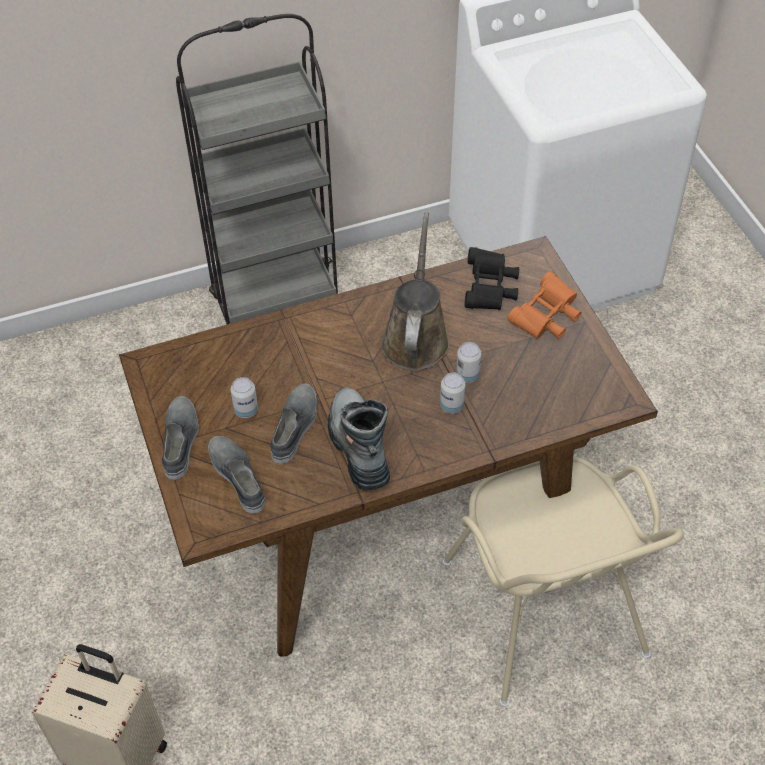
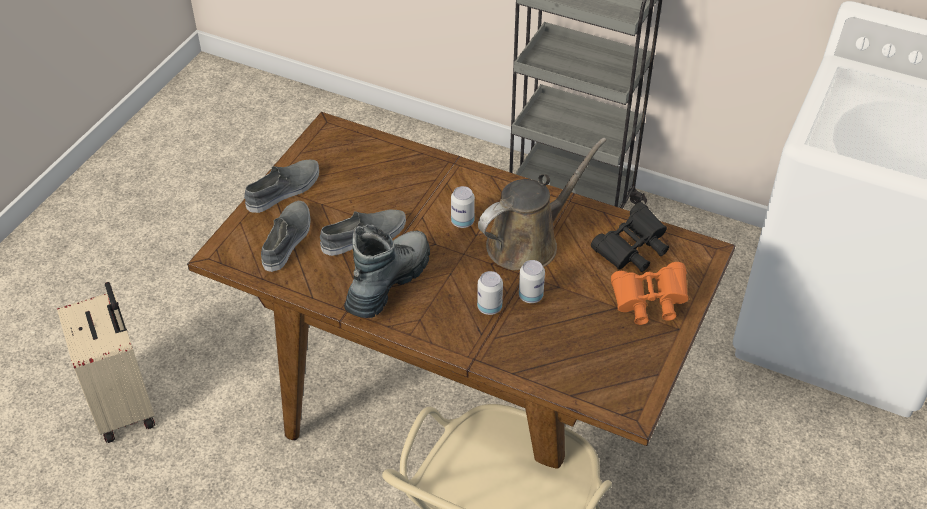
camera: 45 degrees right, 5 degrees down
can [230,377,258,418] -> can moved to [451,186,475,228]

